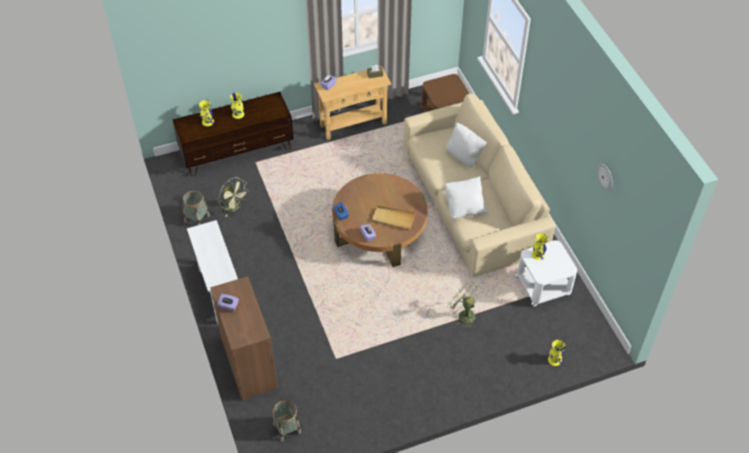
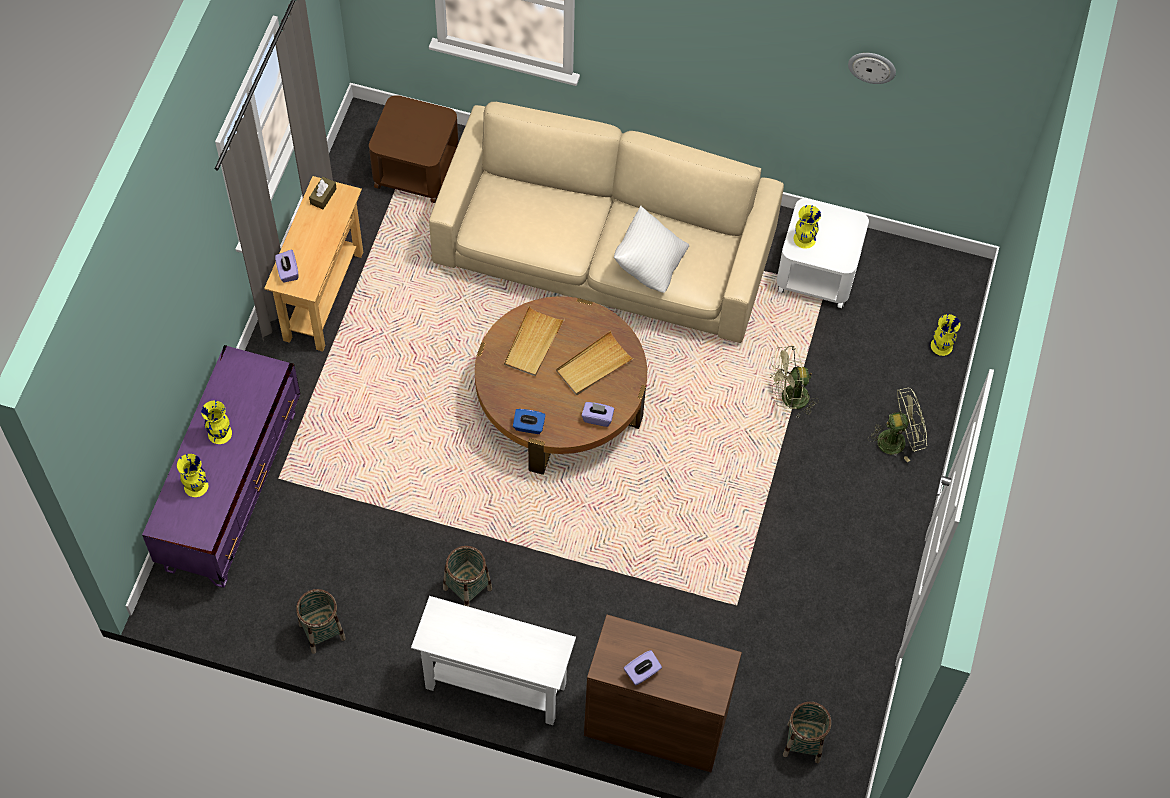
camera: 55 degrees left, 10 degrees up
brown tv stand [172,92,294,176] -> purple tv stand [142,345,300,588]
green fan [219,177,247,217] -> green fan moved to [868,388,927,462]
white pillow [446,122,487,168] -> none
none -> basket [443,546,492,607]
none -> beige tray [504,306,565,376]

